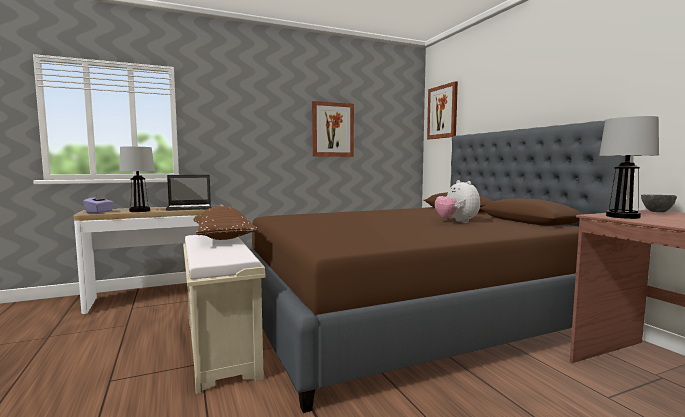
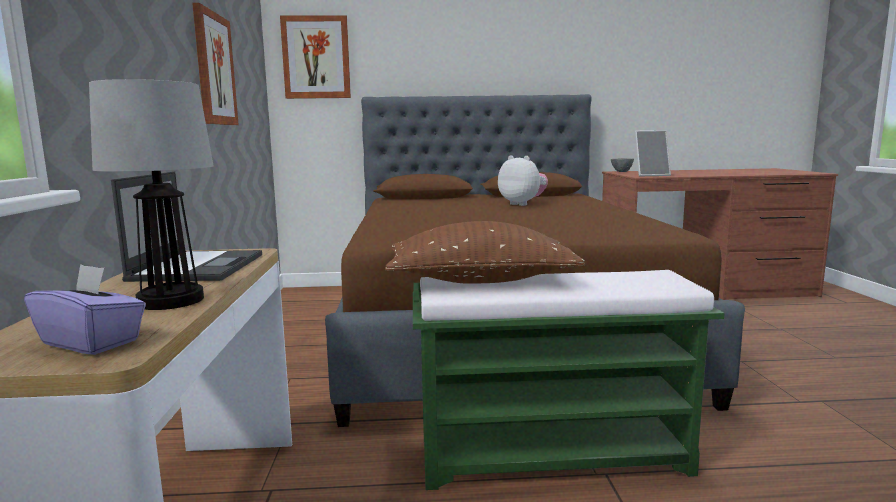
camera: 70 degrees left, 5 degrees up
beige bench [183,235,266,394] -> green bench [413,270,725,490]
plush toy [435,180,480,223] -> plush toy turned 135 degrees counterclockwise [498,155,548,206]
table lamp [599,116,659,219] -> picture frame [635,130,671,176]

